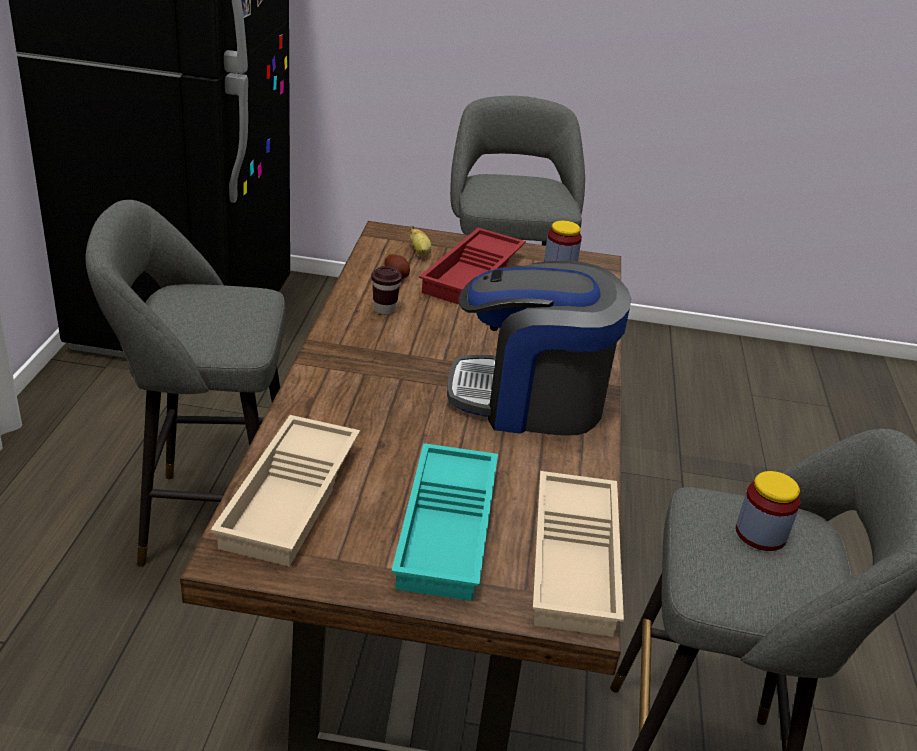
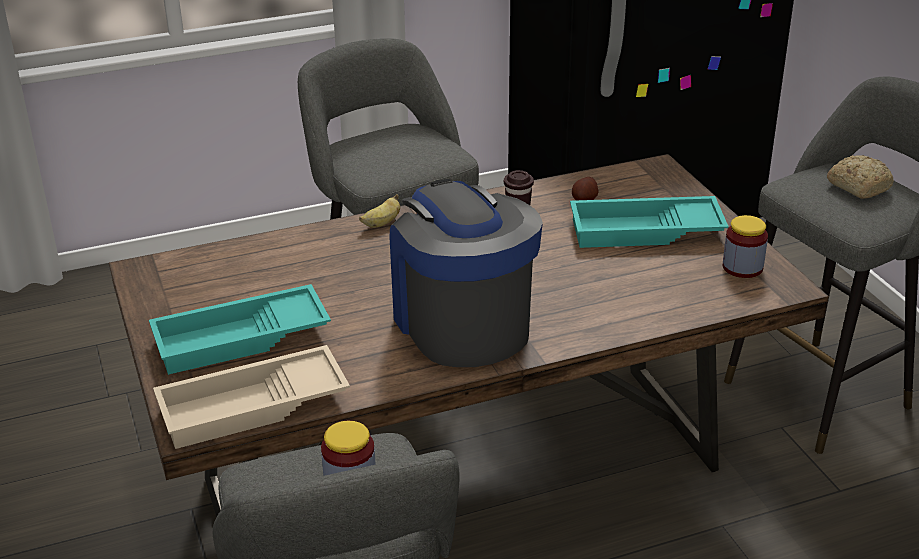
camera: 65 degrees right, 0 degrees up
beige tray [211,415,360,567] -> none
banana [410,226,432,257] -> banana moved to [359,194,400,228]
red tray [419,228,526,305] -> turquoise tray [570,196,729,248]
none -> bread [827,155,894,199]

